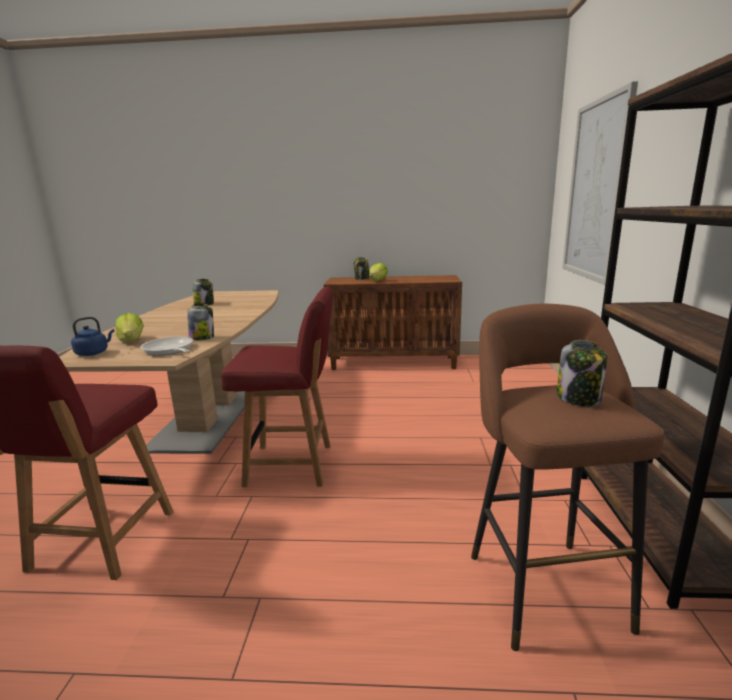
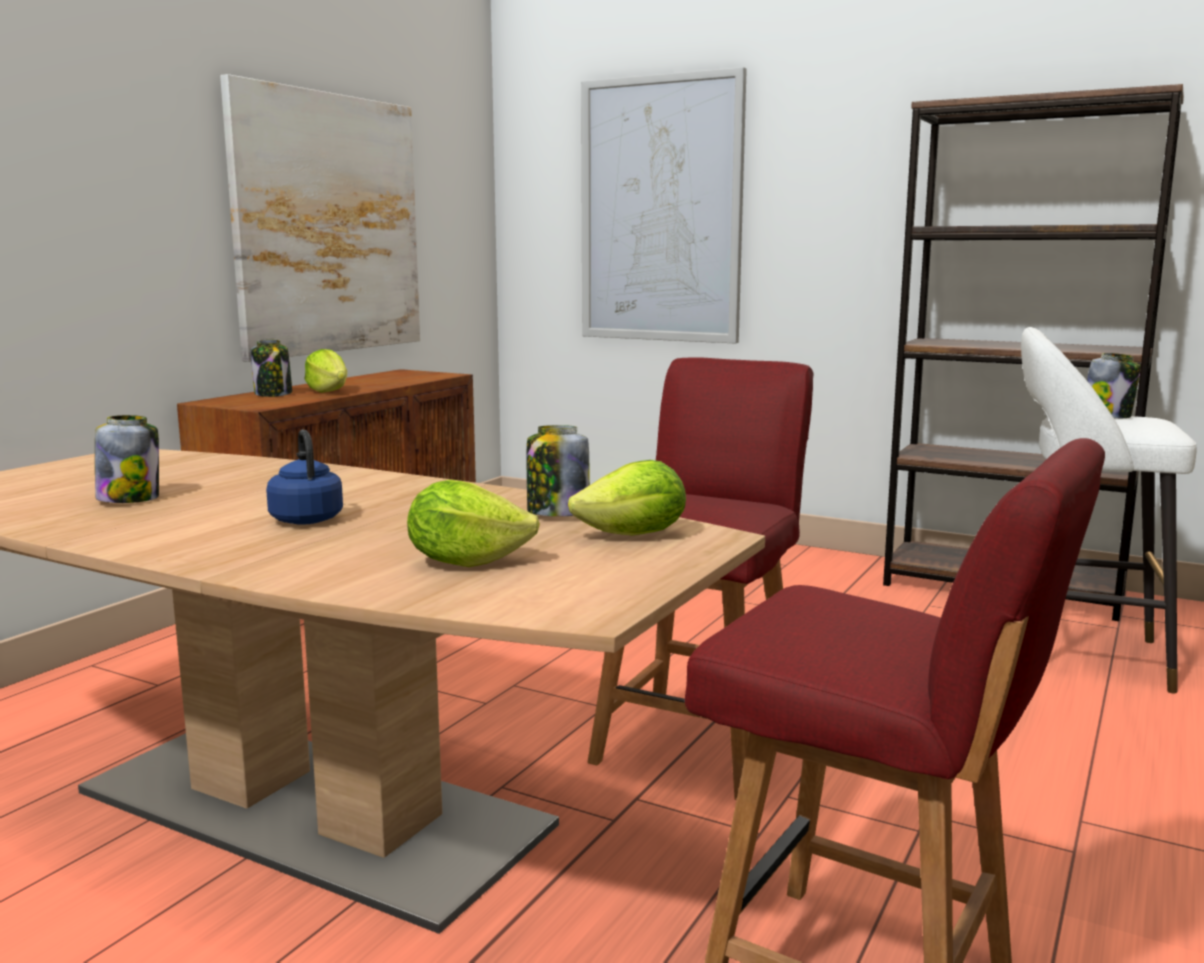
camera: 65 degrees left, 5 degrees down
blue kettle [71,317,114,356] -> blue kettle moved to [266,430,343,525]
frying pan [140,337,193,356] -> lettuce [568,460,686,535]
brown stool [471,304,664,651] -> white stool [1021,327,1197,693]
none -> picture [220,74,420,362]

